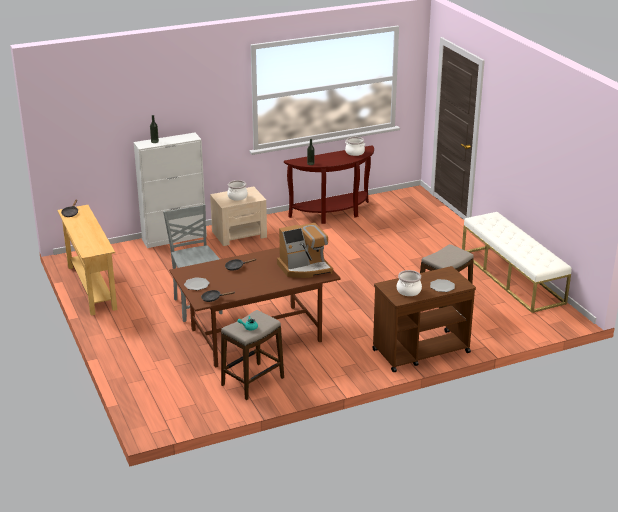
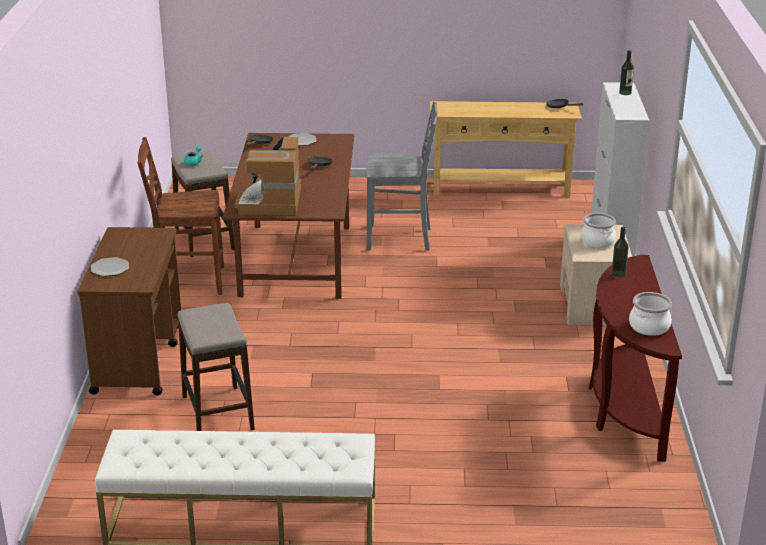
camera: 115 degrees right, 0 degrees up
cooking pot [397,270,422,296] -> none
none -> brown chair [137,137,224,295]

